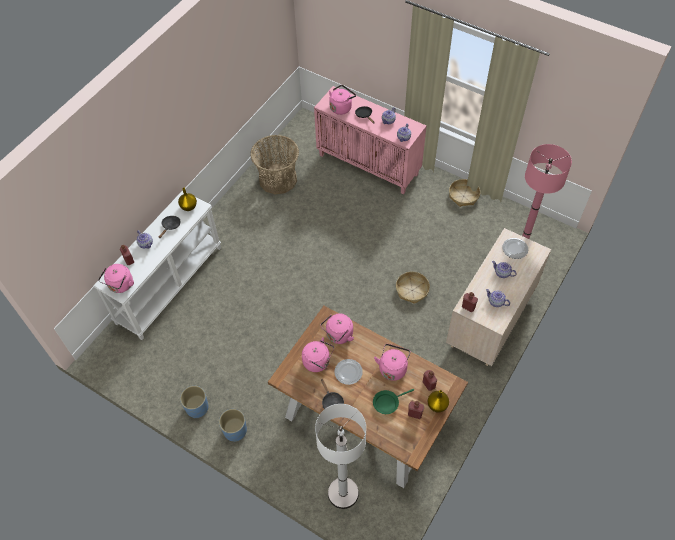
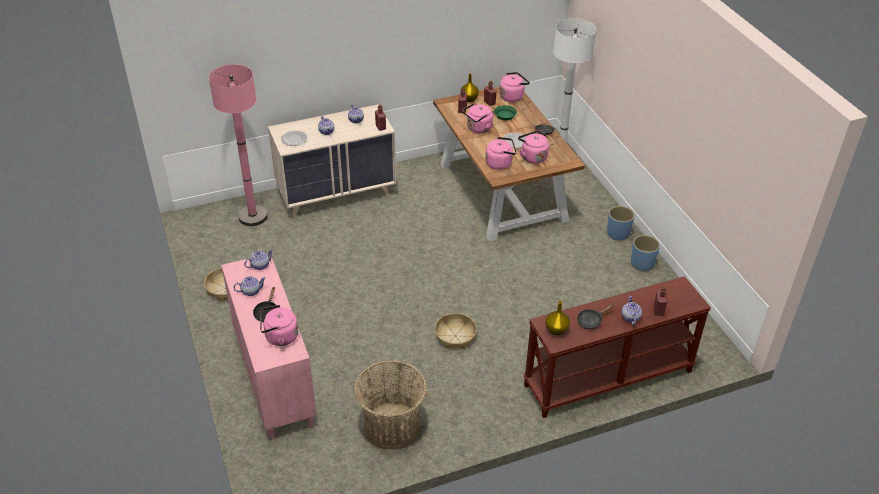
camera: 145 degrees left, 15 degrees down
white console table [93,190,221,340] -> brown console table [524,276,711,418]
pink kettle [98,264,134,293] -> pink kettle moved to [500,72,530,102]
basket [396,272,430,304] -> basket moved to [435,313,477,349]

